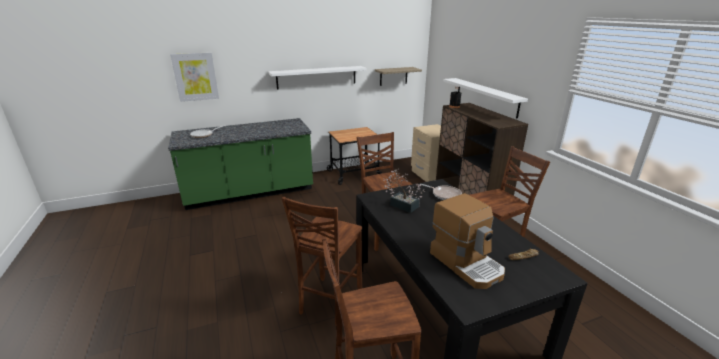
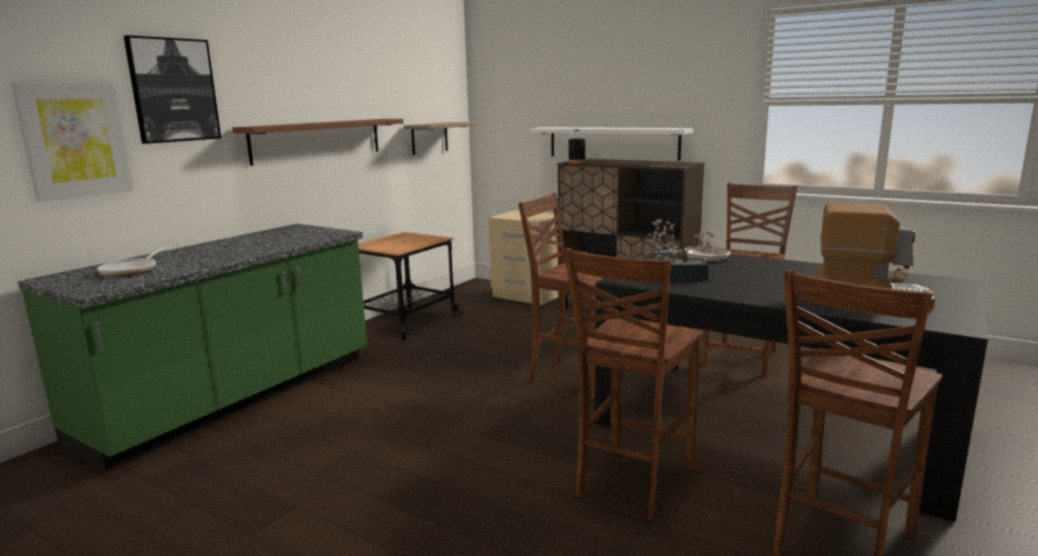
camera: 35 degrees left, 10 degrees down
white shelf [268,66,366,89] -> brown shelf [232,119,403,166]
brown chair [282,197,362,326] -> brown chair turned 45 degrees clockwise [564,248,702,520]
none -> picture [124,35,221,144]

